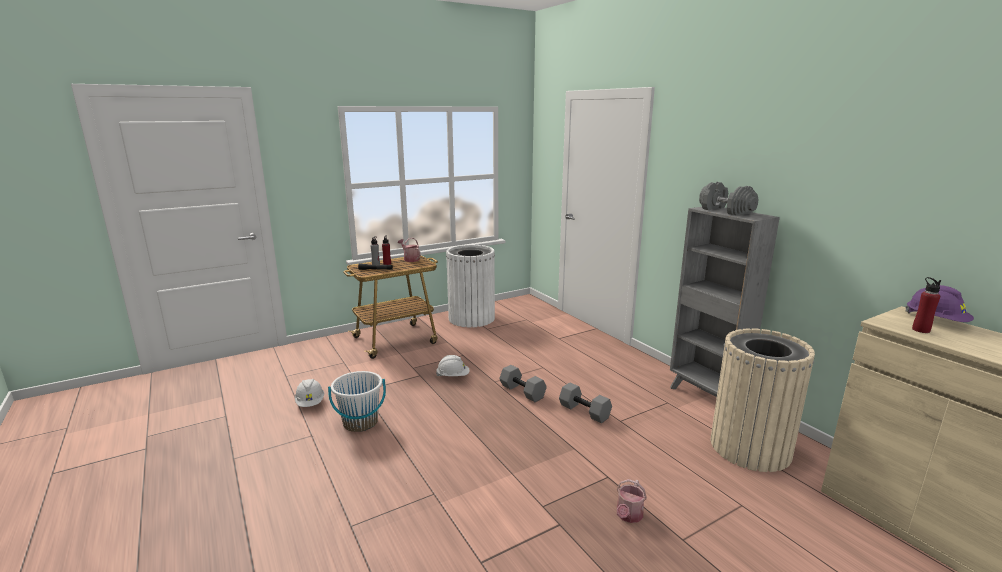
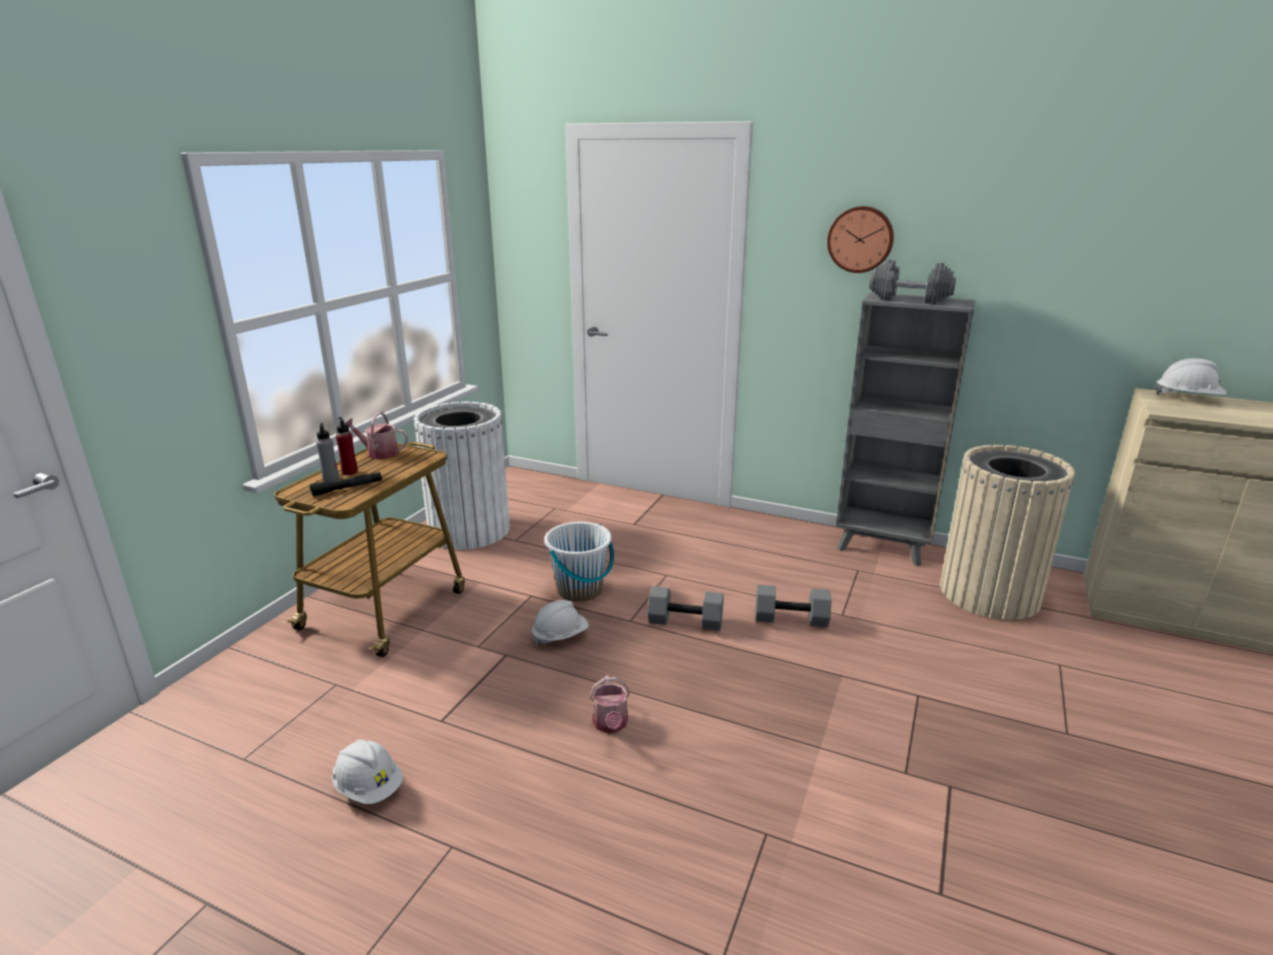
camera: 35 degrees left, 5 degrees up
white bucket [328,371,386,432] -> white bucket moved to [544,522,614,602]
watering can [617,479,647,523] -> watering can moved to [590,675,630,733]
purple hard hat [905,285,974,322] -> white hard hat [1155,358,1227,395]
red bottle [912,277,941,333] -> none
none -> wall clock [827,206,894,273]

